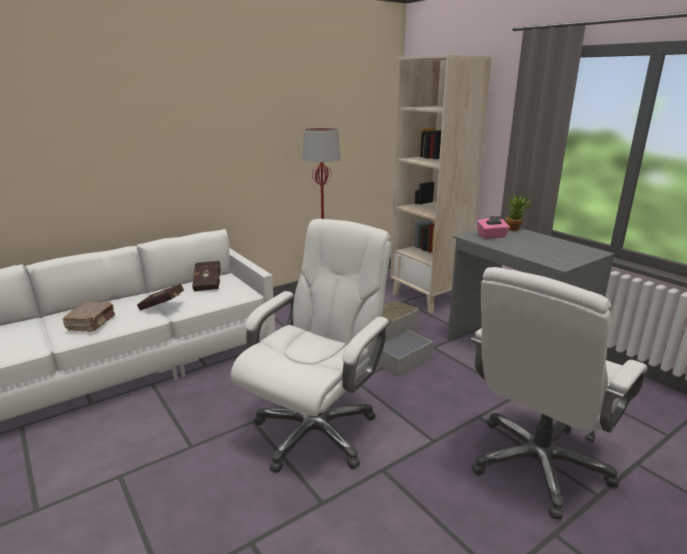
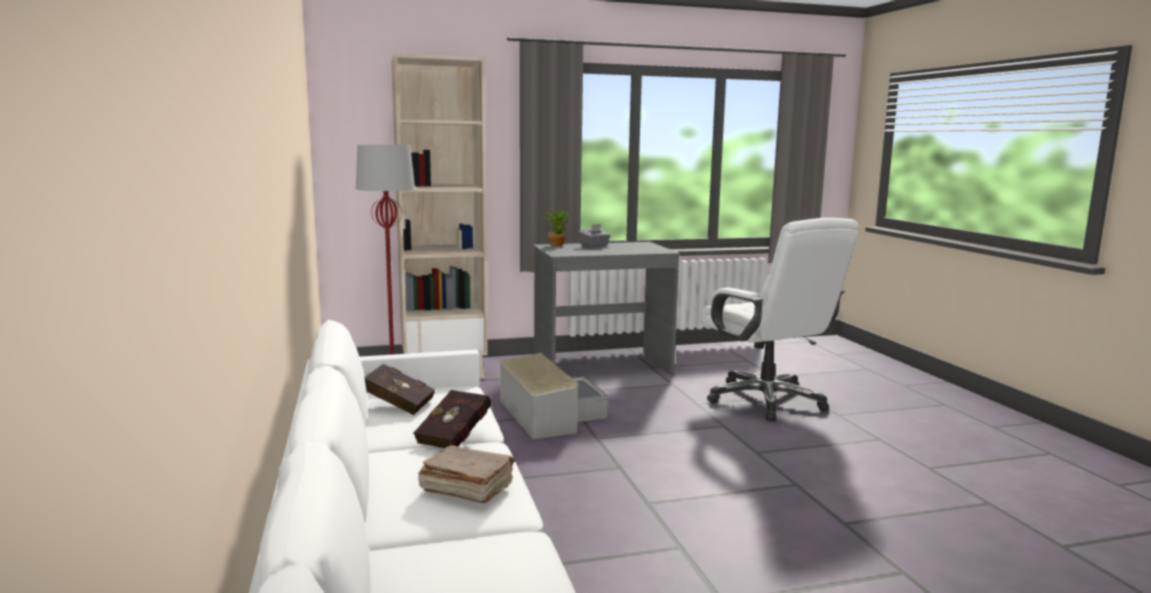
camera: 70 degrees left, 10 degrees down
white office chair [231,219,392,472] -> none
pink tissue box [477,216,510,239] -> none
none -> grey tissue box [578,224,611,248]

